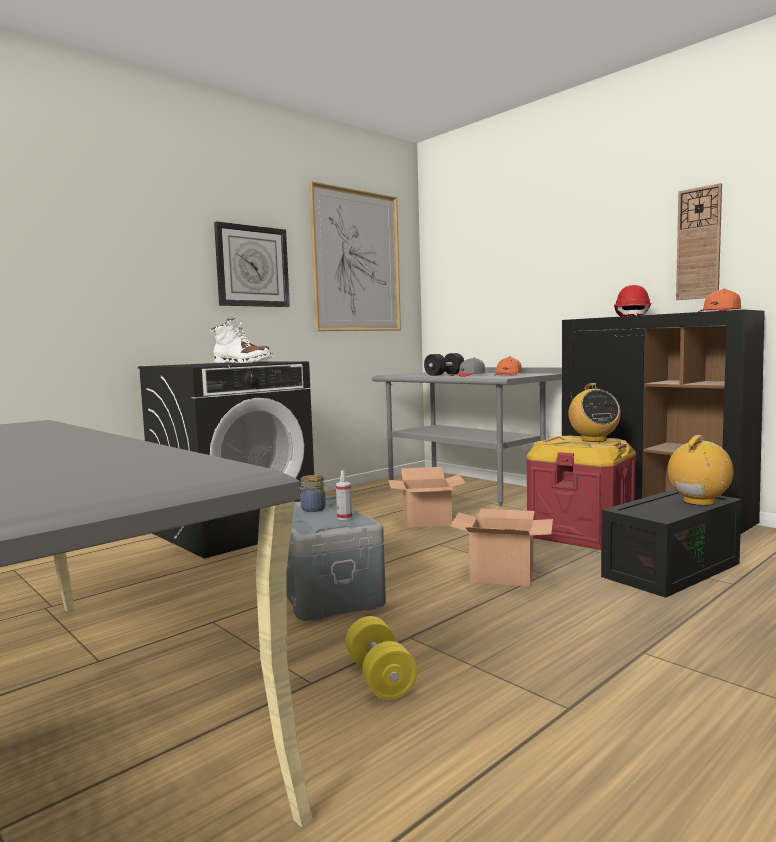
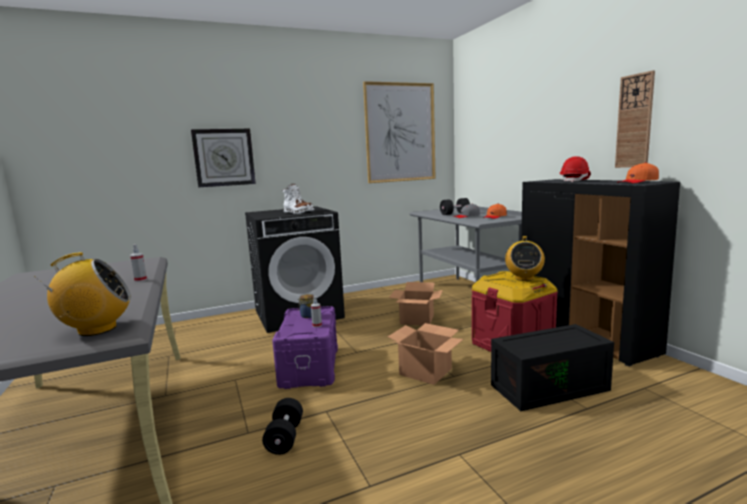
camera: 20 degrees right, 5 degrees up
wall clock [214,221,290,307] -> wall clock moved to [191,129,256,187]
grey storage box [286,496,386,621] -> purple storage box [272,306,338,389]
yellow dumbbell [346,616,417,700] -> black dumbbell [262,398,303,455]
radio [667,435,734,506] -> radio moved to [34,252,131,336]
none -> spray bottle [130,244,147,282]

